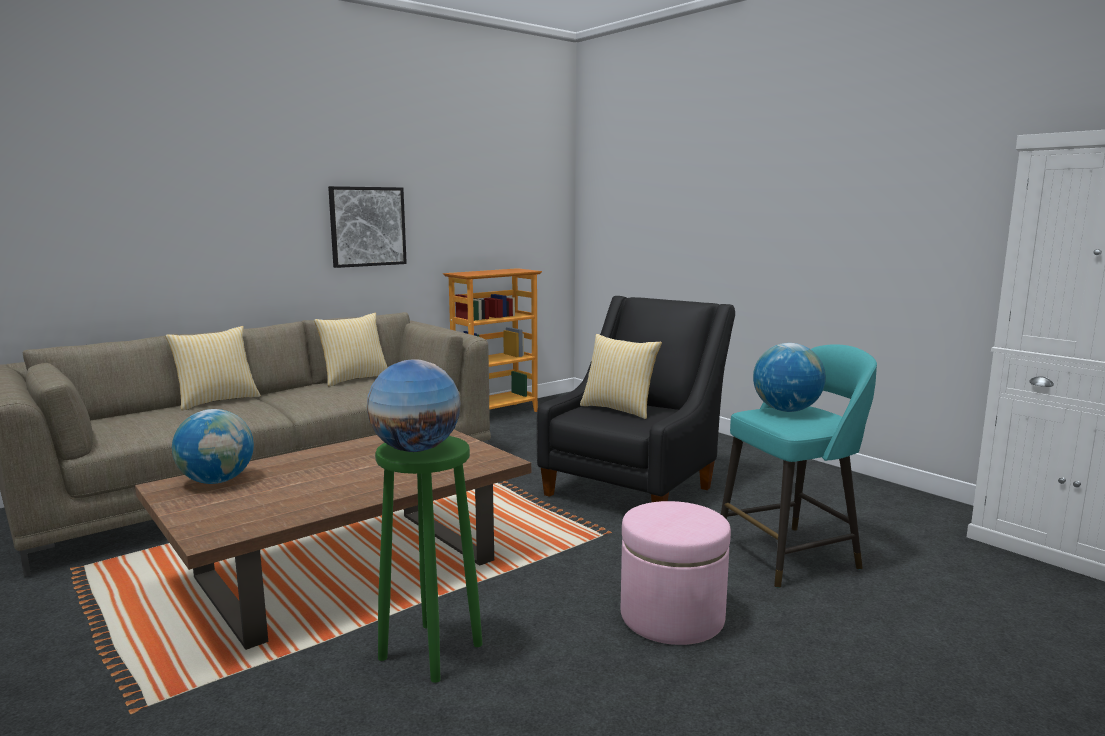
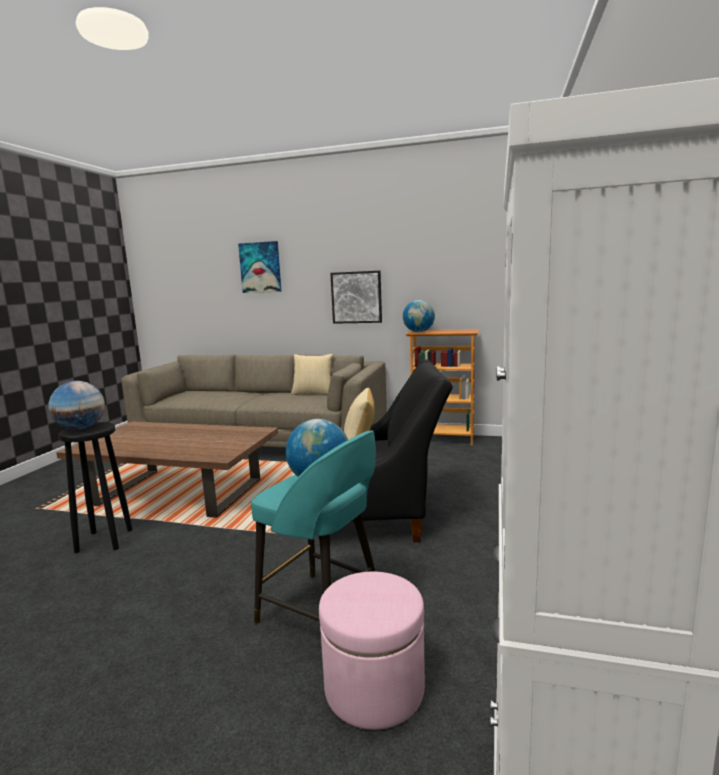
camera: 55 degrees right, 0 degrees up
pillow [165,326,261,411] -> none
globe [172,409,254,484] -> globe moved to [403,300,435,332]
green stool [375,436,483,683] -> black stool [58,422,133,553]
pink ottoman [621,501,731,645] -> pink ottoman moved to [319,572,425,730]
none -> picture [238,241,281,293]

